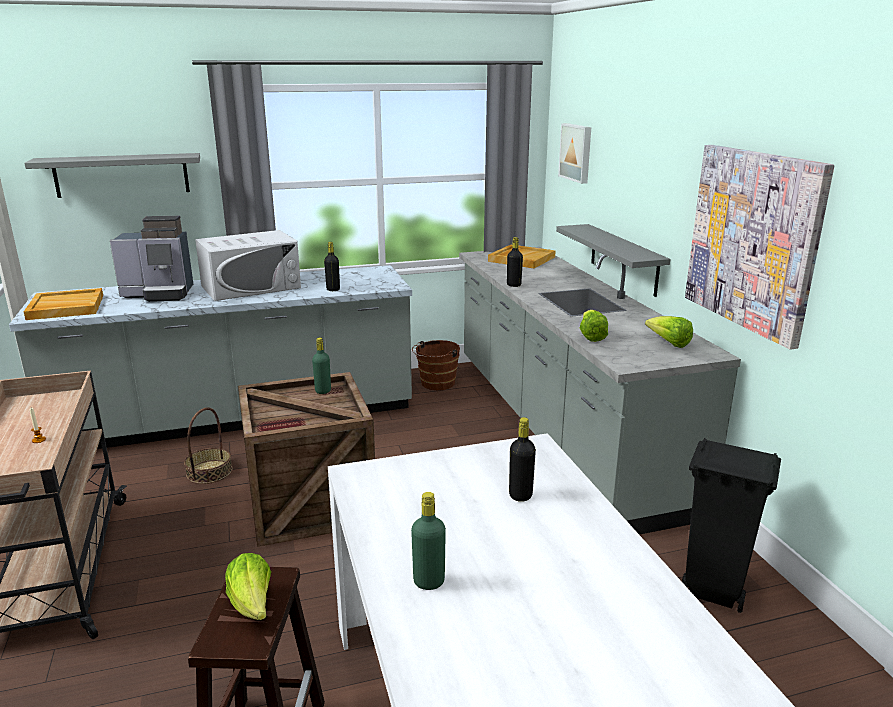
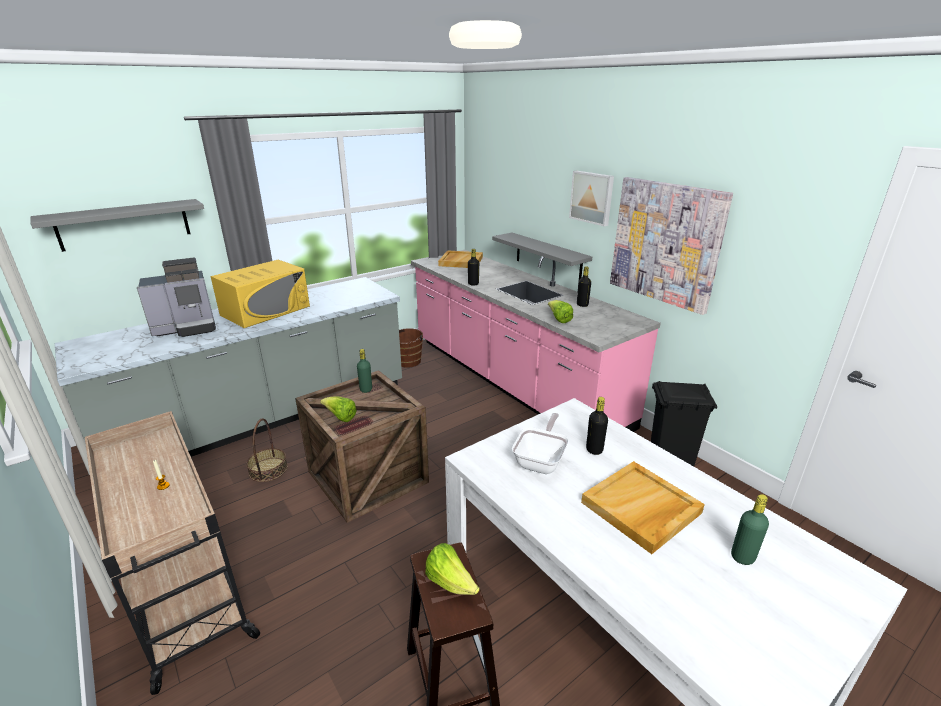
camera: 20 degrees left, 5 degrees up
beige tray [24,288,103,320] -> beige tray moved to [581,461,705,554]
white microwave [195,230,301,301] -> yellow microwave [211,260,310,328]
black bottle [324,242,340,291] -> black bottle moved to [577,266,591,307]
green bottle [411,492,446,590] -> green bottle moved to [731,494,769,565]
grey counter [459,247,741,535] -> pink counter [411,250,661,432]
picture [558,123,591,184] -> picture moved to [569,171,614,226]
lettuce [645,316,693,348] -> lettuce moved to [320,397,357,422]
none -> frying pan [512,413,569,474]

